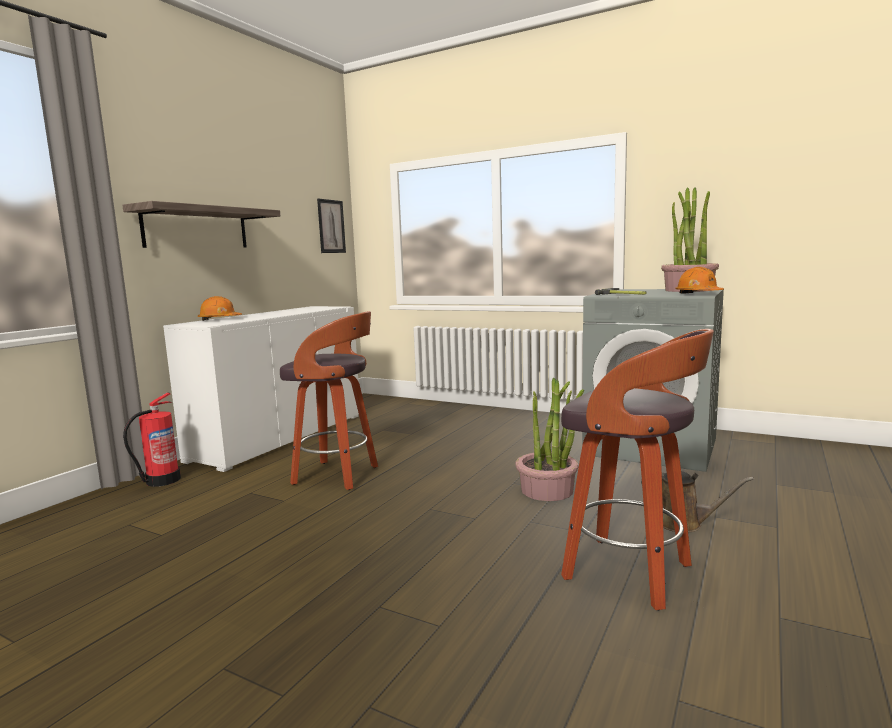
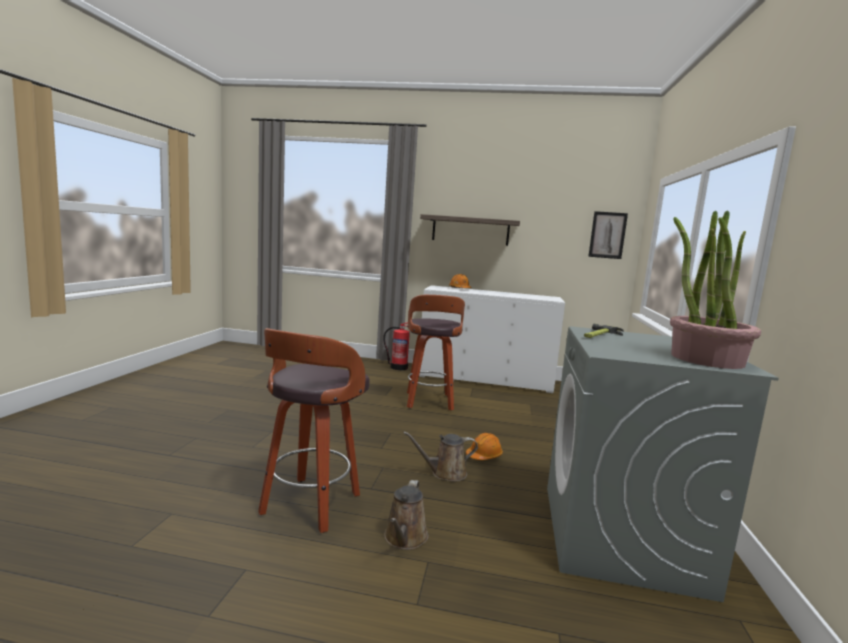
camera: 70 degrees right, 0 degrees up
potted plant [515,378,584,501] -> brown watering can [403,432,478,482]
orange hard hat [675,267,724,294] -> orange hard hat moved to [466,433,503,460]

